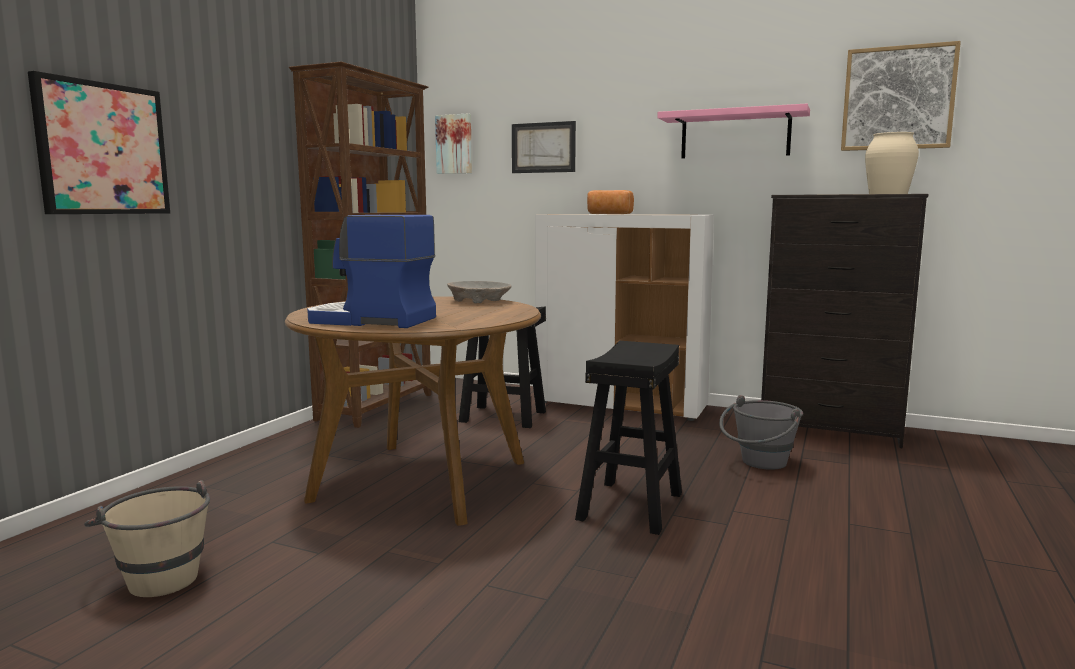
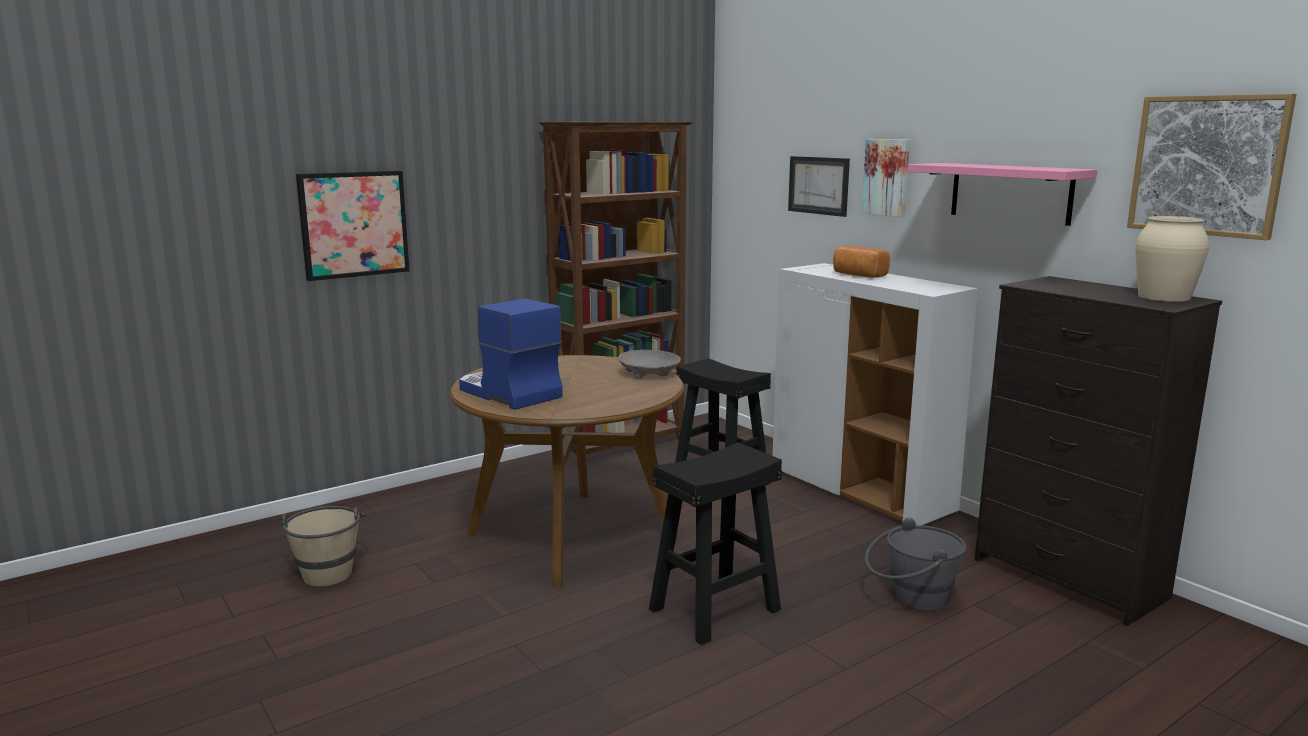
camera: 30 degrees right, 5 degrees up
picture [435,114,472,174] -> picture moved to [862,139,910,217]

